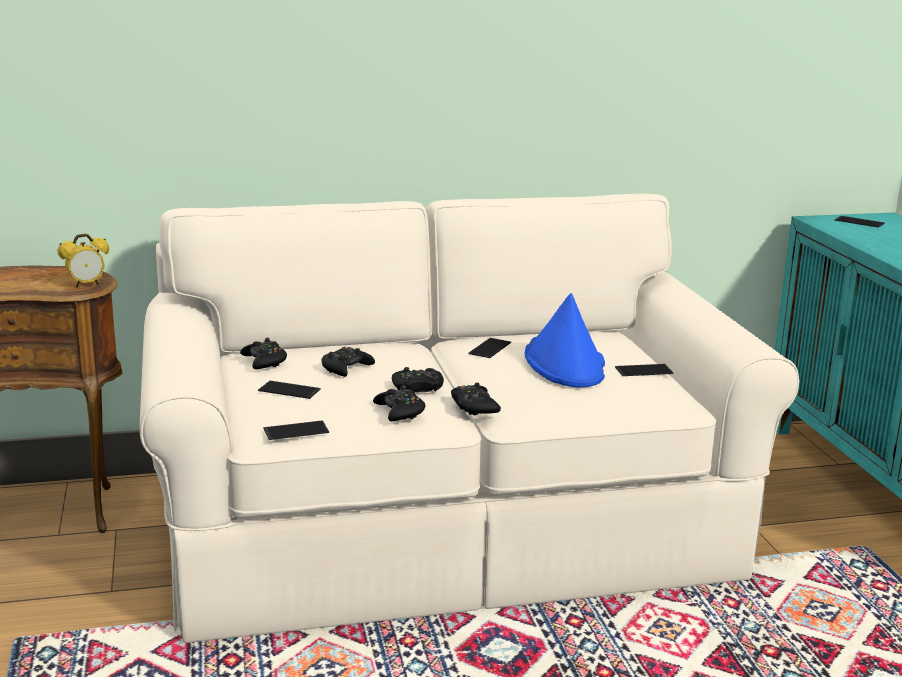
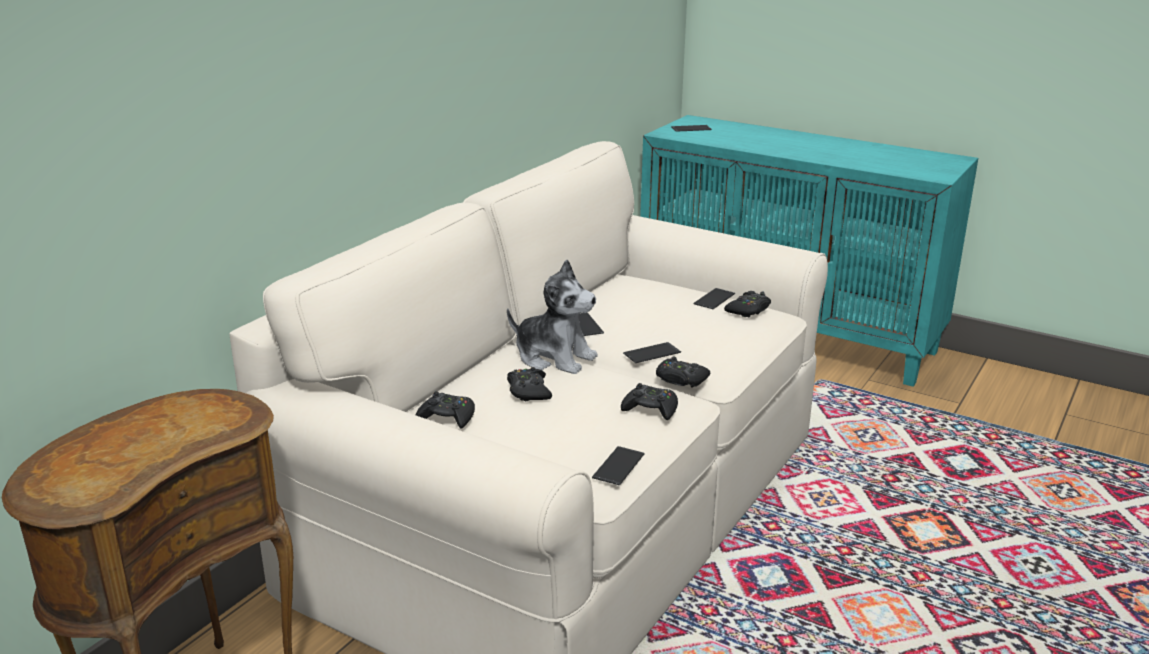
camera: 45 degrees left, 5 degrees up
alarm clock [58,233,109,288] -> none
phone [258,381,321,399] -> phone moved to [623,342,681,363]
black game controller [392,367,444,392] -> black game controller moved to [724,291,771,317]
blue hat [525,293,605,387] -> none
none -> plush toy [507,260,597,374]

